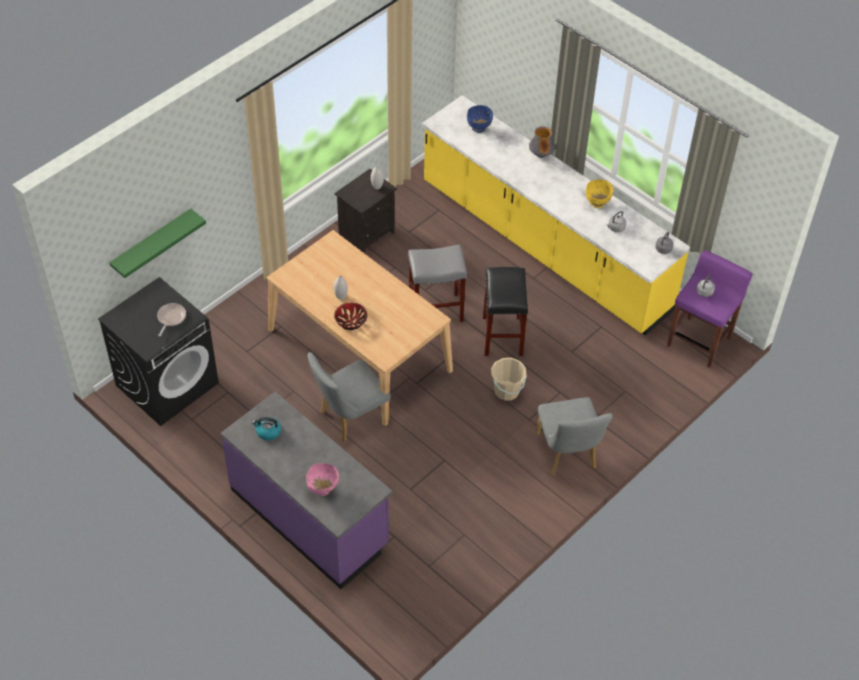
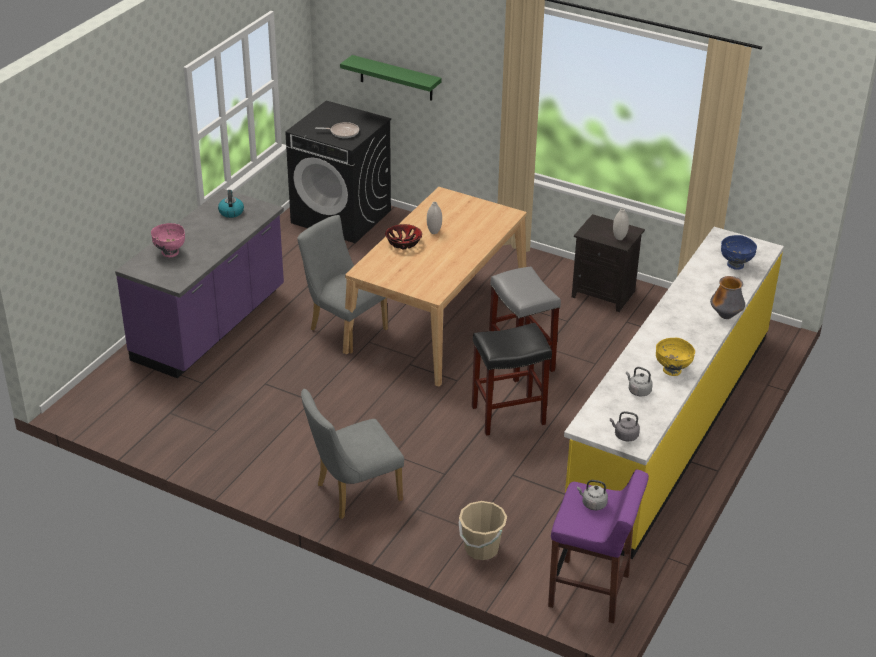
camera: 75 degrees right, 15 degrees down
beige bucket [491,358,526,401] -> beige bucket moved to [459,501,507,560]

